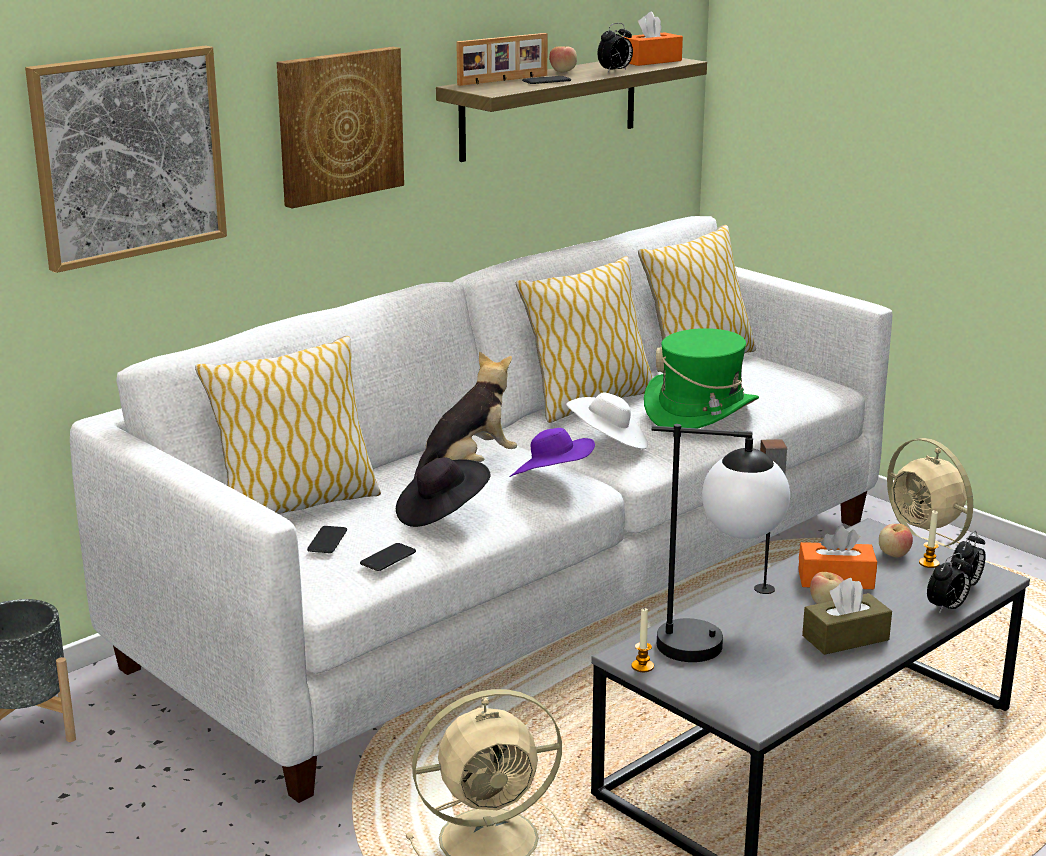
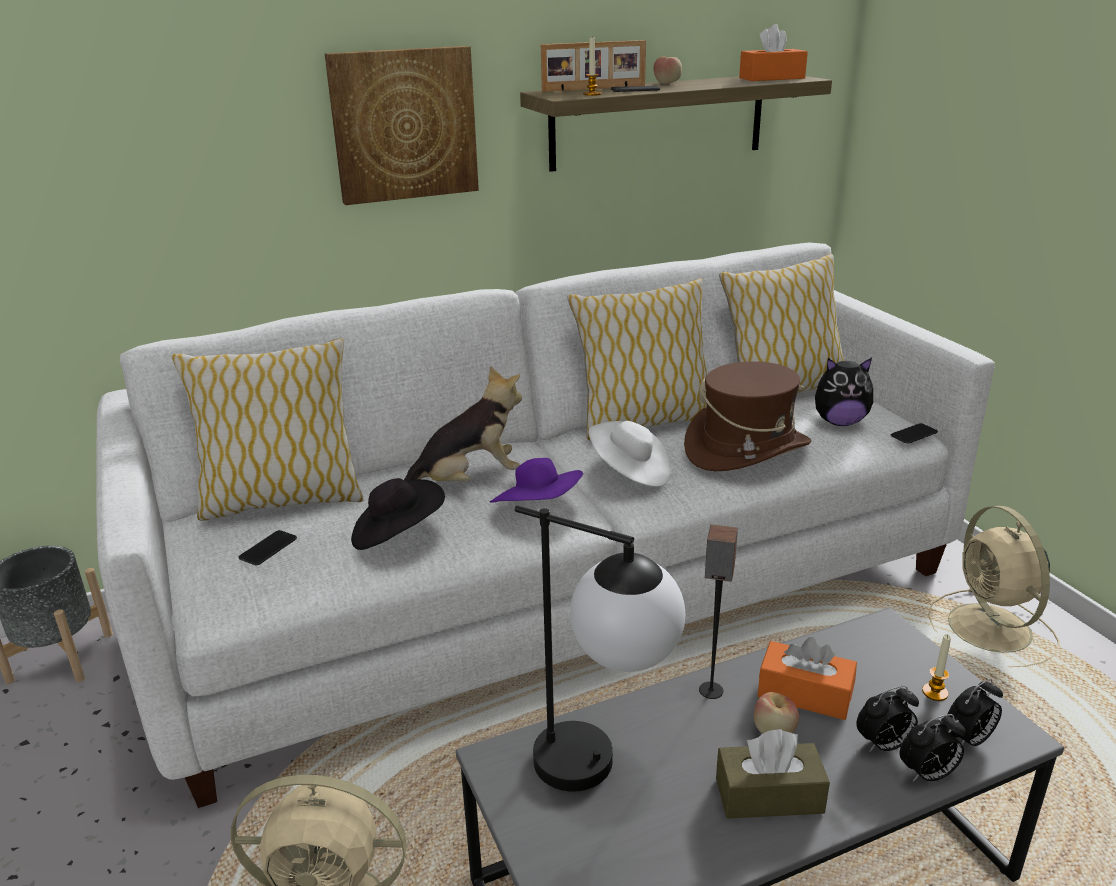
camera: 20 degrees right, 5 degrees up
picture [25,46,227,273] -> none
phone [360,543,416,571] -> phone moved to [891,423,938,444]
alarm clock [598,23,633,72] -> alarm clock moved to [856,686,919,752]
candle [631,607,654,672] -> candle moved to [583,38,601,96]
green hat [644,328,759,429] -> brown hat [684,361,811,471]
apple [879,524,913,558] -> none
none -> plush toy [815,358,873,426]

